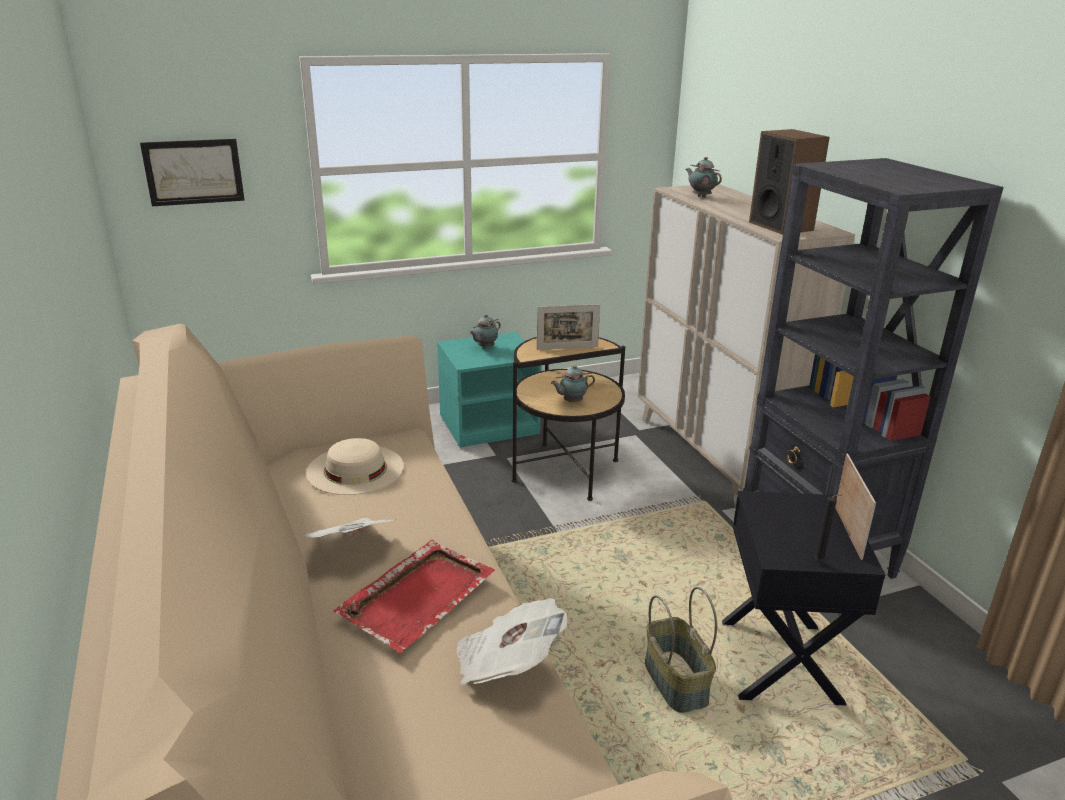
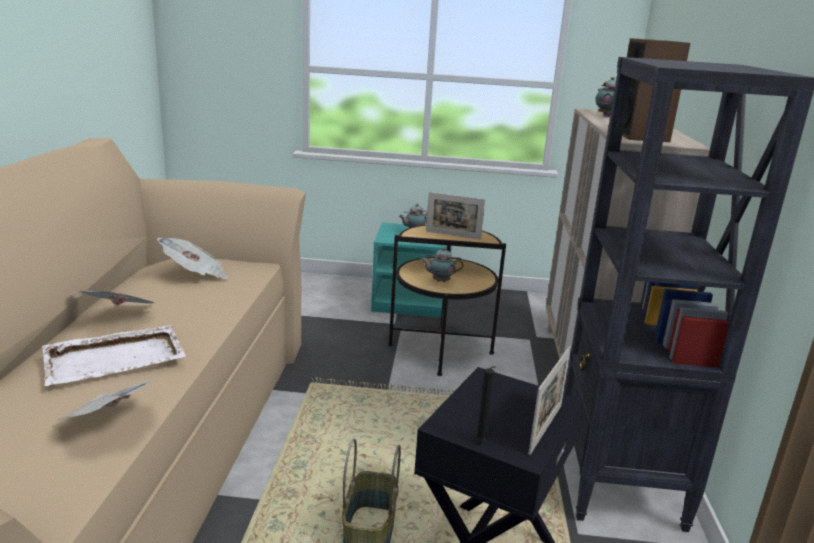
camera: 25 degrees right, 5 degrees down
picture [140,139,245,206] -> none
beige hat [306,438,404,495] -> newspaper [157,238,229,279]
red tray [334,540,495,653] -> white tray [42,325,186,386]

